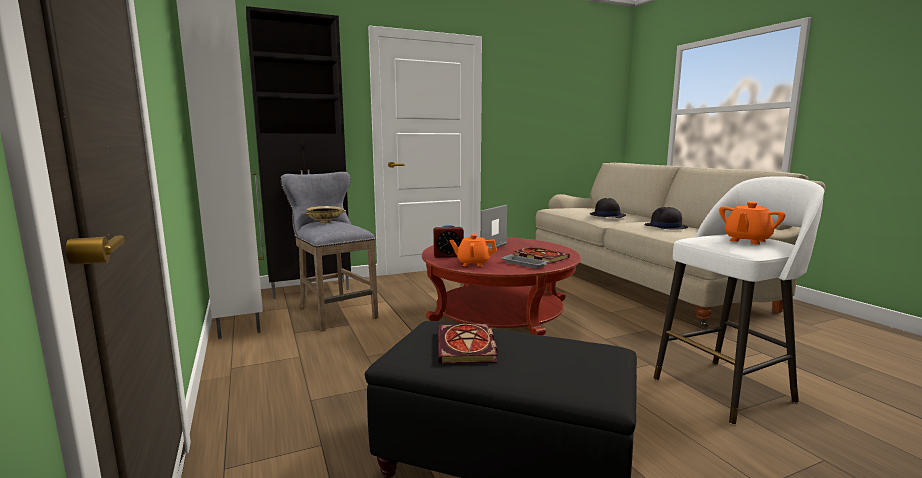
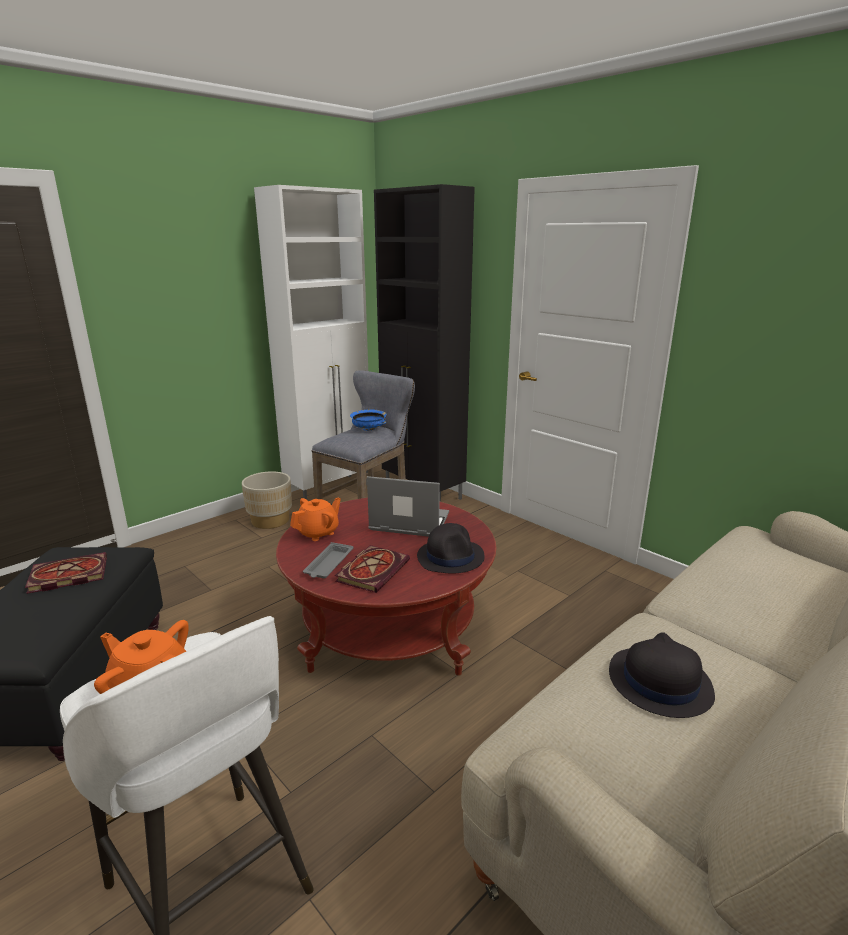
camera: 70 degrees right, 10 degrees up
beige bowl [302,206,346,223] -> blue bowl [350,409,387,431]
alarm clock [433,224,464,258] -> none
orange teapot [450,234,497,267] -> orange teapot turned 60 degrees clockwise [290,497,341,541]
black hat [590,198,626,218] -> black hat moved to [417,523,485,574]
none -> beige planter [242,471,292,529]

